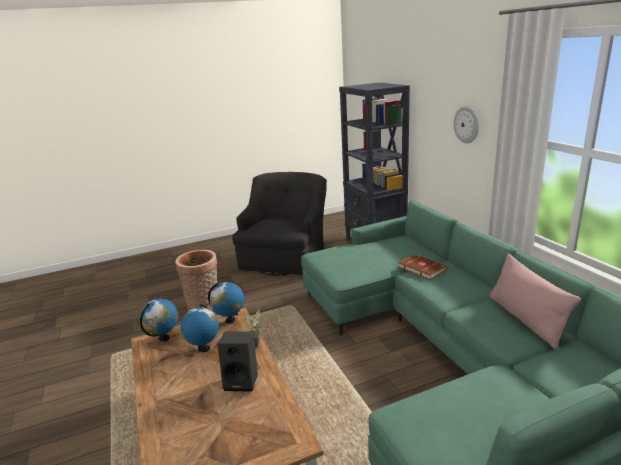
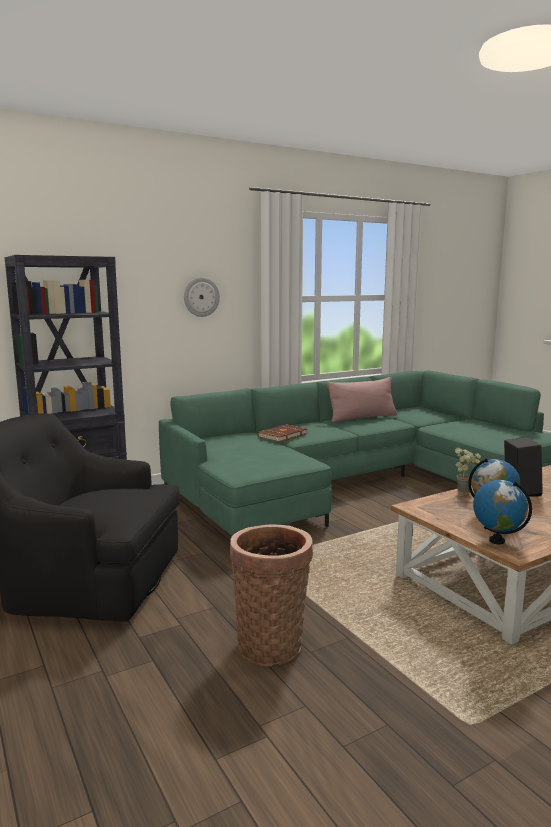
camera: 100 degrees left, 10 degrees down
globe [208,282,244,324] -> none

